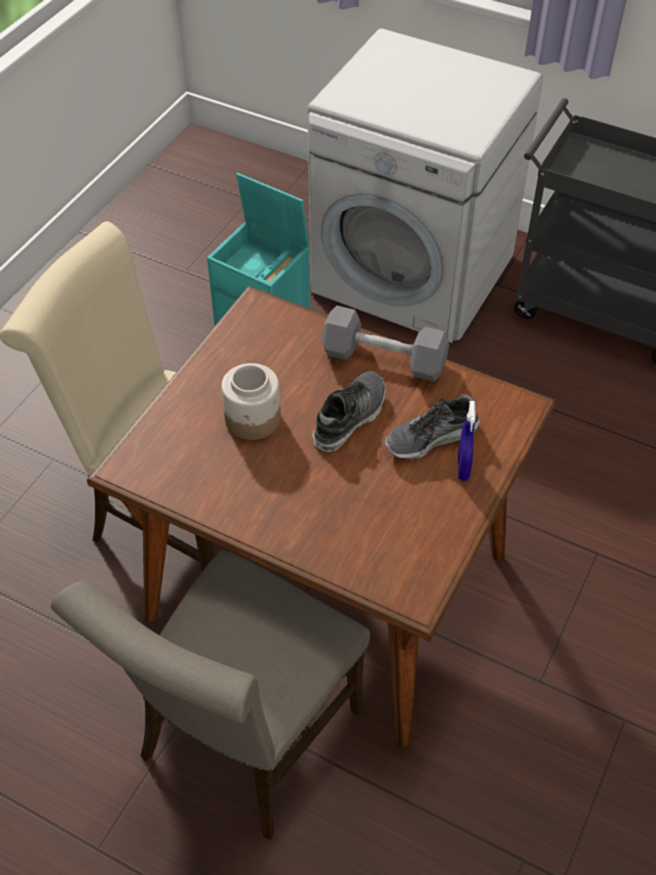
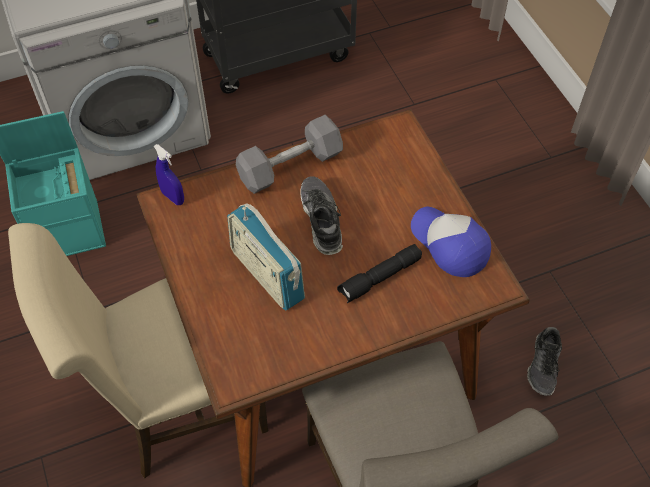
camera: 50 degrees left, 5 degrees up
jar [221,363,281,440] -> radio [227,204,305,311]
shoe [385,394,480,460] -> shoe moved to [527,327,562,396]
blue spray bottle [458,401,476,481] -> blue spray bottle moved to [154,144,184,205]
none -> black flashlight [337,244,422,303]
none -> cap [411,206,491,277]

